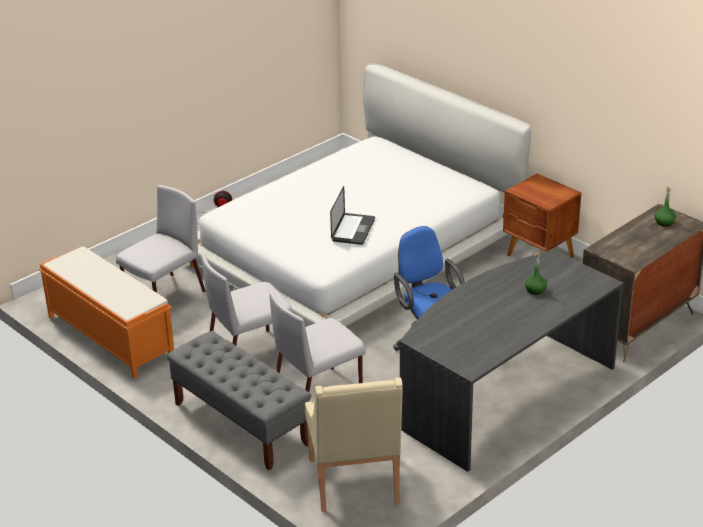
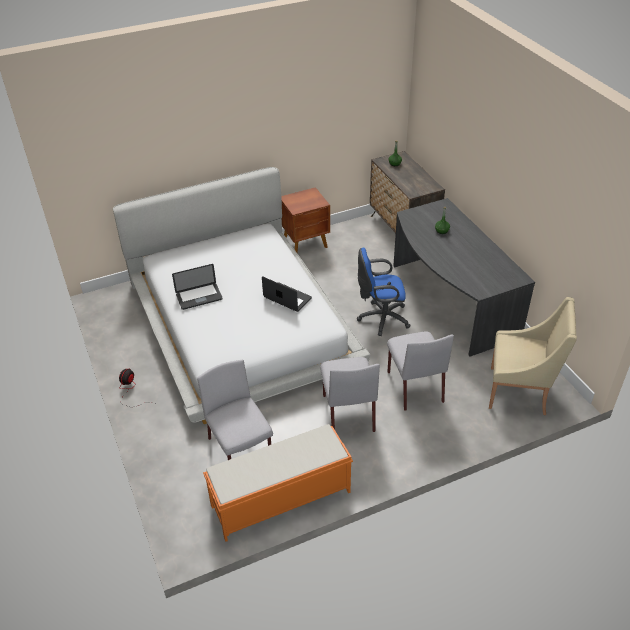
camera: 70 degrees left, 10 degrees up
grey bench [167,331,311,470] -> none
none -> laptop [172,264,223,310]

